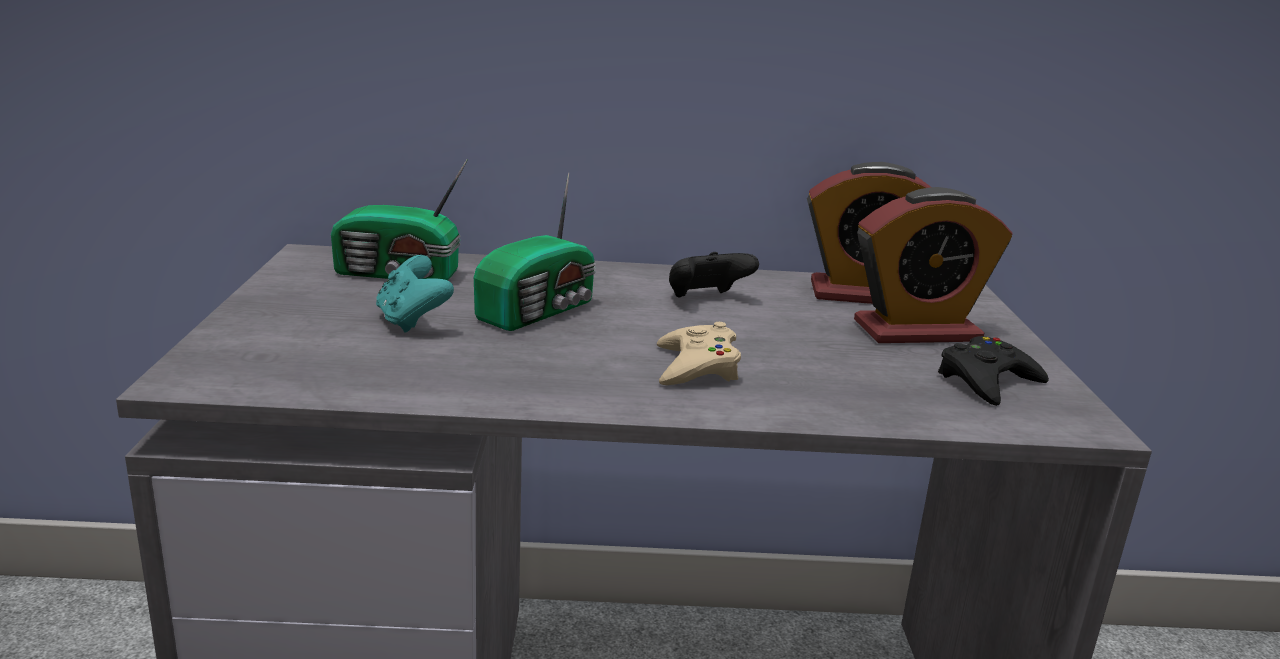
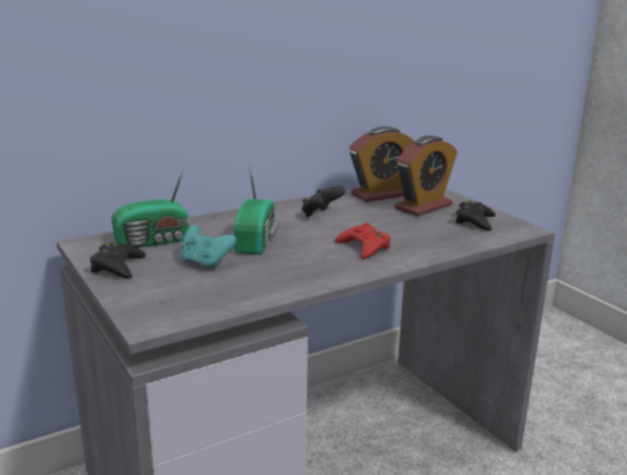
camera: 30 degrees left, 0 degrees up
beige game controller [657,322,741,385] -> red game controller [335,223,391,259]
none -> black game controller [90,242,146,279]

